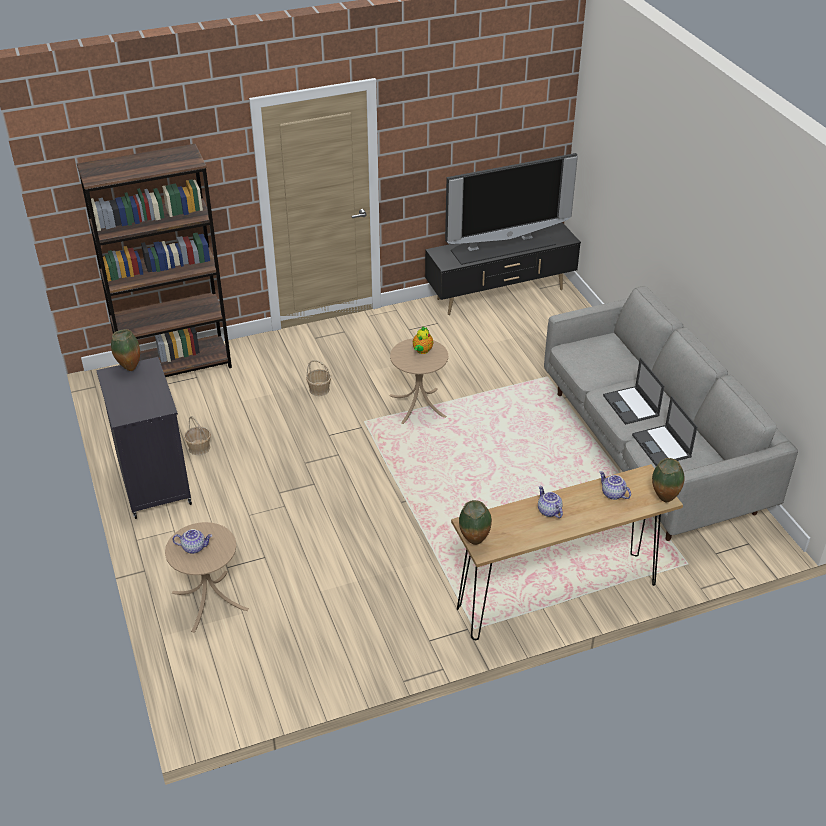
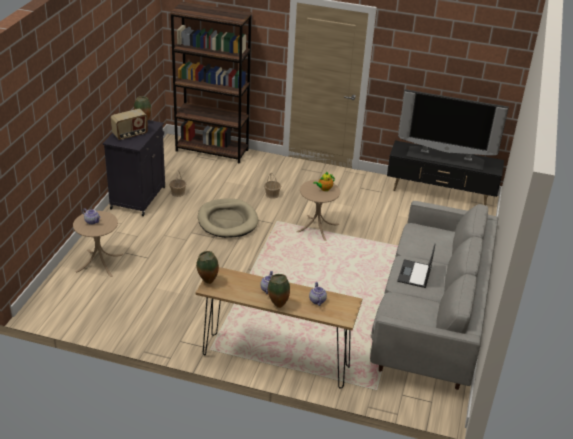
camera: 35 degrees right, 5 degrees down
laptop [632,396,697,466] -> none
vase [652,458,684,503] -> vase moved to [268,274,290,308]
none -> radio [110,109,148,140]
none -> beige dog bed [198,198,258,238]

